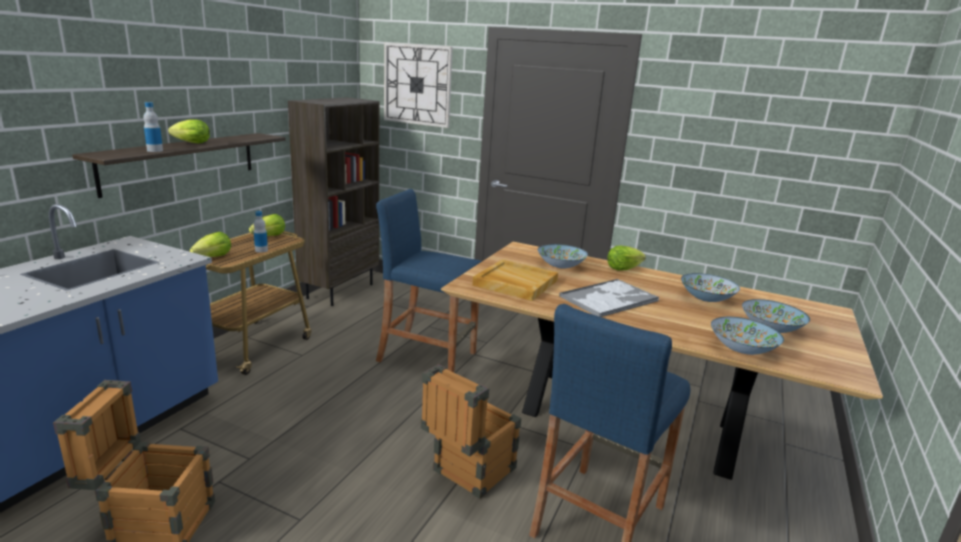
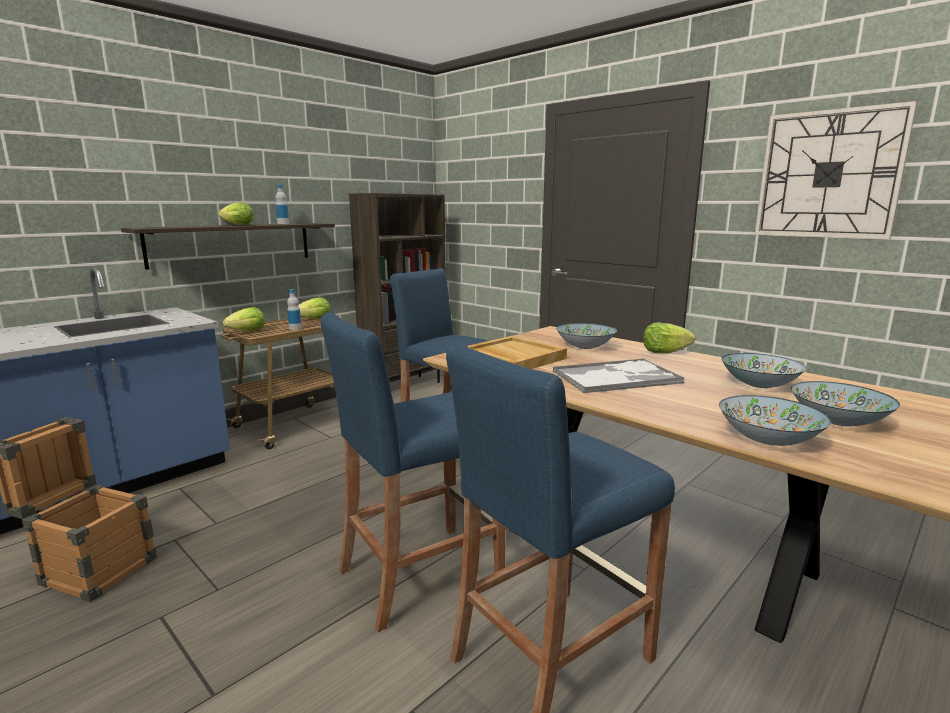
camera: 20 degrees right, 5 degrees down
bottle [143,102,163,152] -> bottle moved to [275,185,289,224]
wall clock [384,43,453,128] -> wall clock moved to [755,101,917,239]
crate [421,364,521,499] -> blue stool [321,312,505,632]

